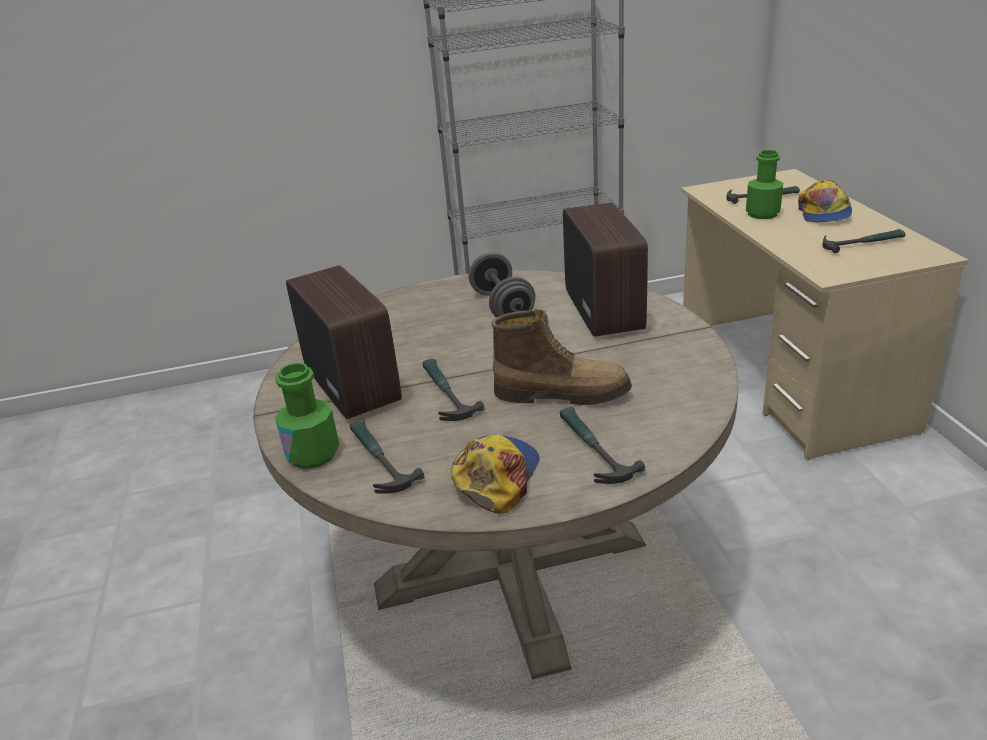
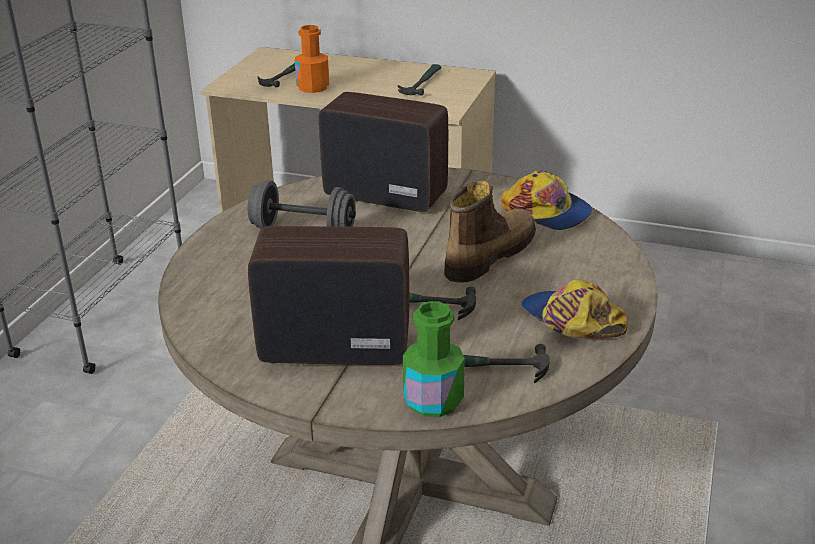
camera: 60 degrees left, 0 degrees up
hammer [560,407,645,484] -> none
green bottle [746,150,783,219] -> orange bottle [295,25,329,93]
cap [798,180,852,222] -> cap moved to [501,170,592,230]

